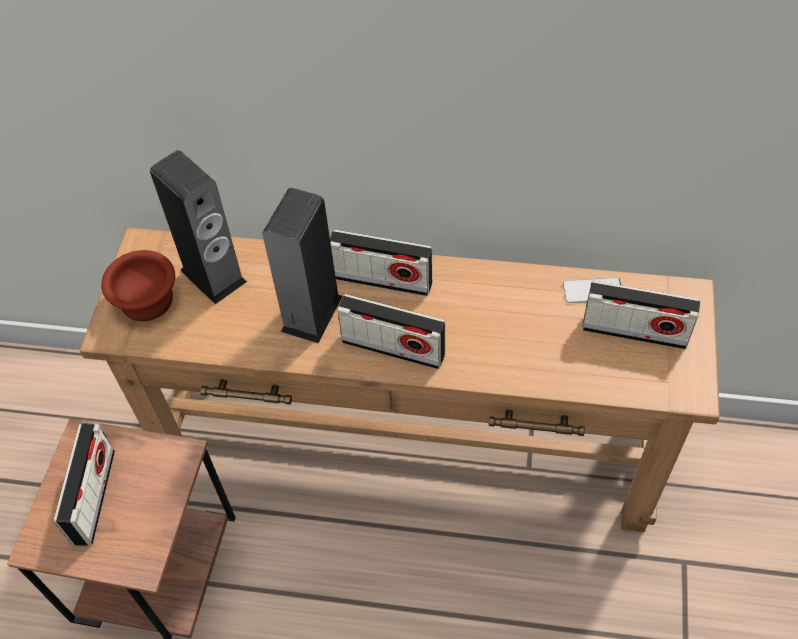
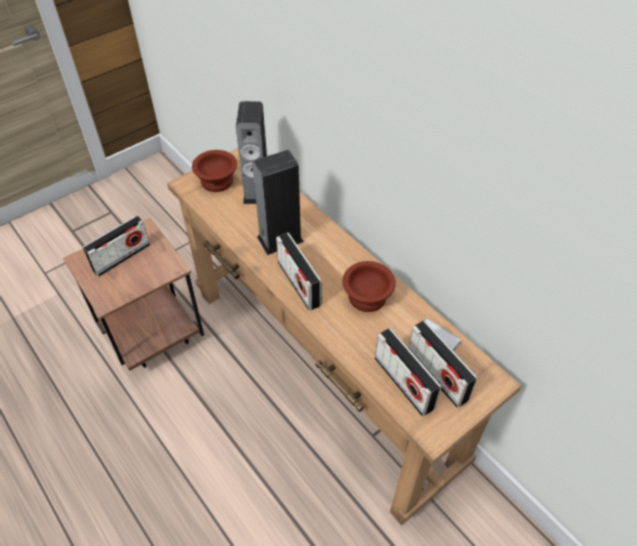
camera: 40 degrees right, 5 degrees down
radio [330,230,432,296] -> radio moved to [375,328,441,416]
none -> brown bowl [343,261,396,312]

